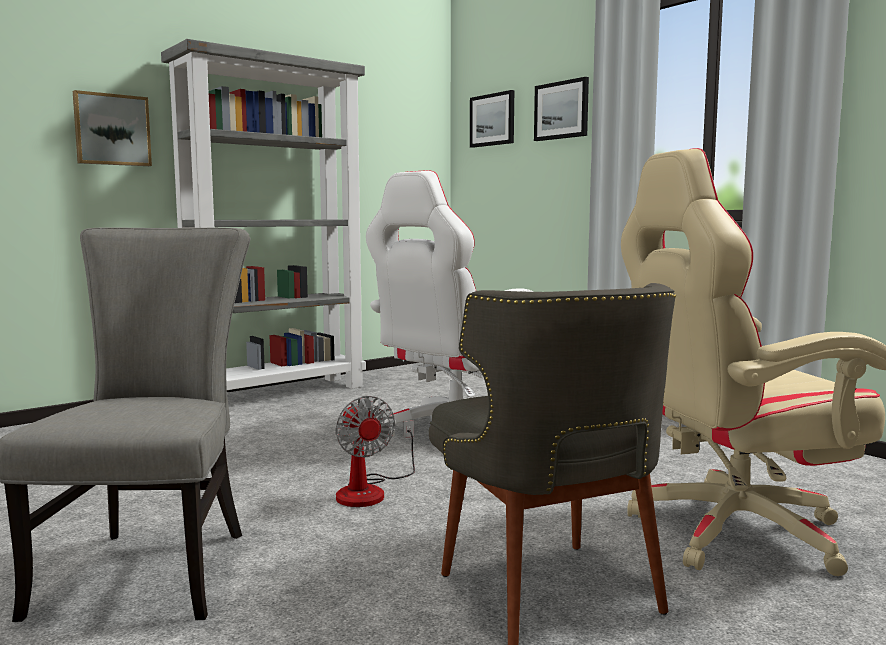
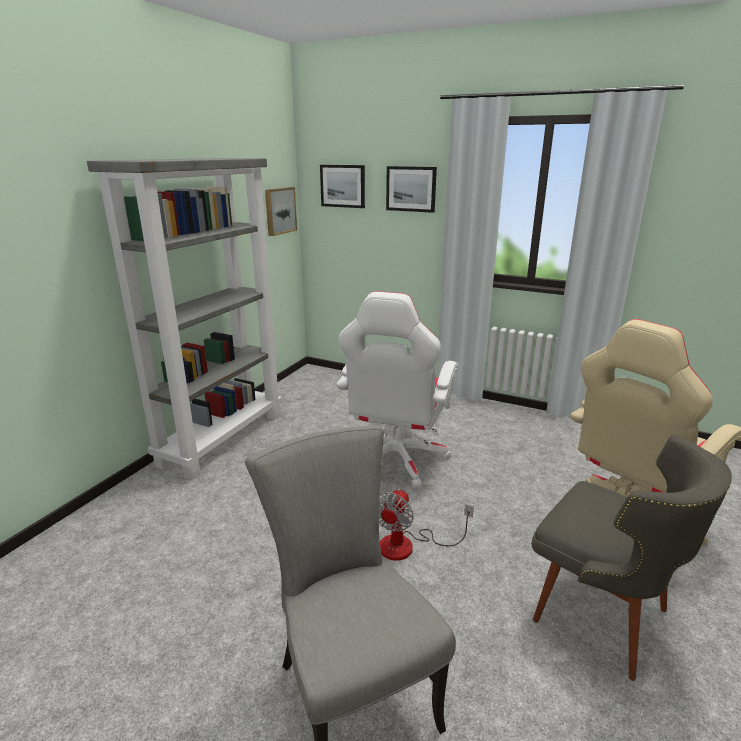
camera: 25 degrees left, 15 degrees up
picture [73,90,152,166] -> picture moved to [265,187,297,236]
fan [335,396,415,507] -> fan turned 75 degrees clockwise [379,489,474,560]

